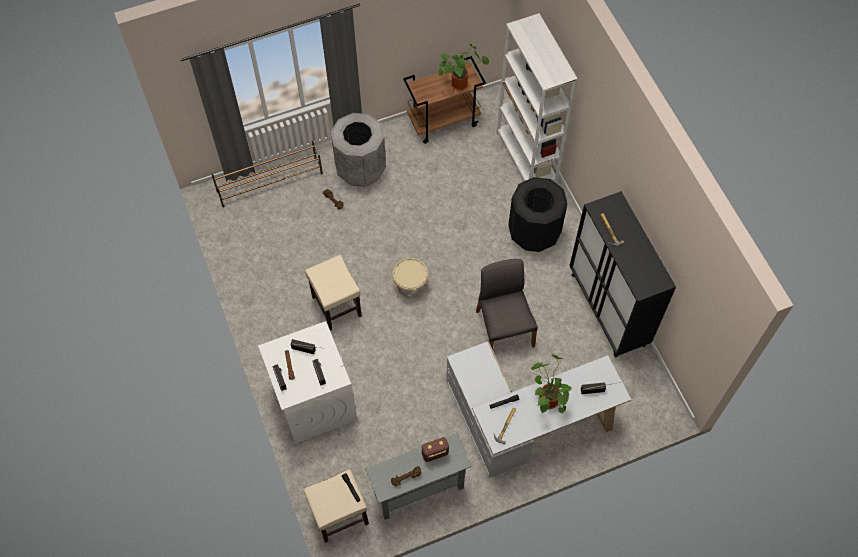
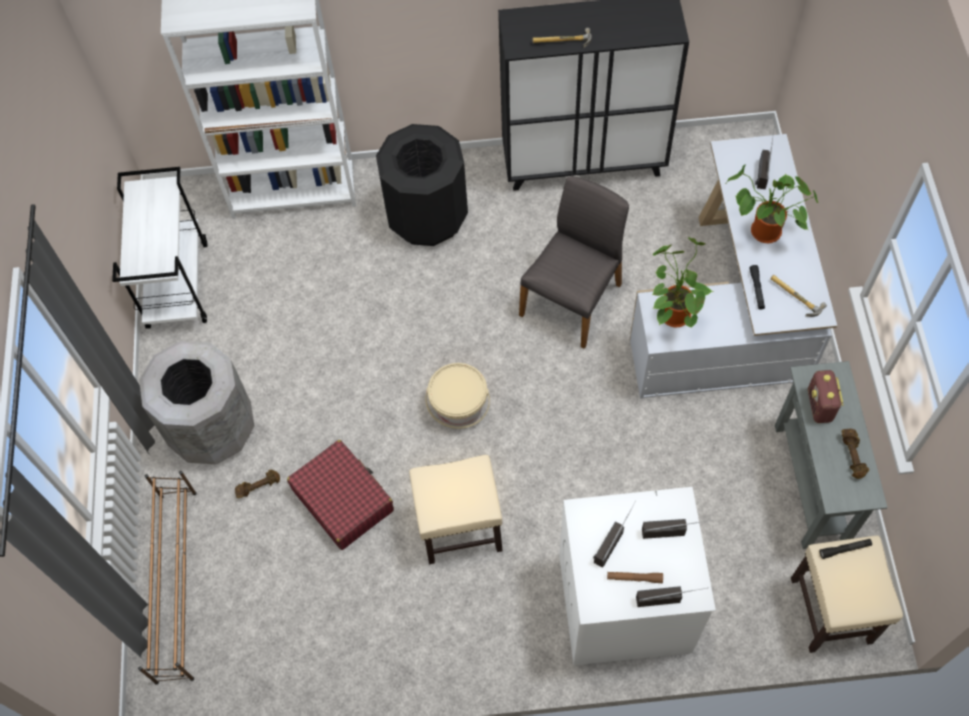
camera: 70 degrees left, 0 degrees up
brown cart [403,56,486,144] -> white cart [112,167,208,329]
potted plant [438,44,489,91] -> potted plant moved to [652,236,713,328]
grey chair [476,259,538,350] -> grey chair turned 120 degrees clockwise [519,176,629,349]
none -> red suitcase [287,440,394,550]

